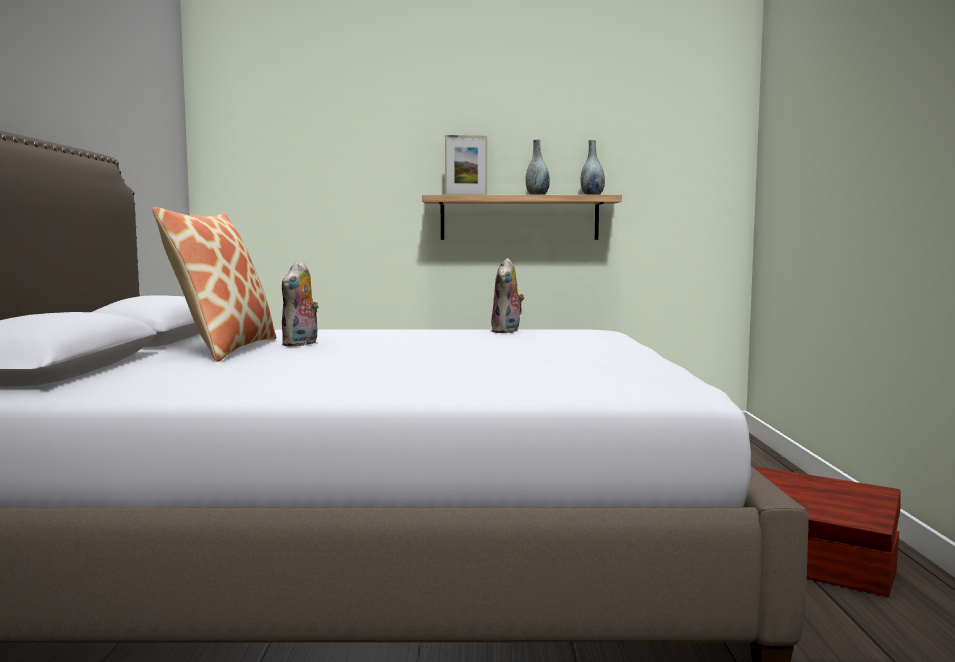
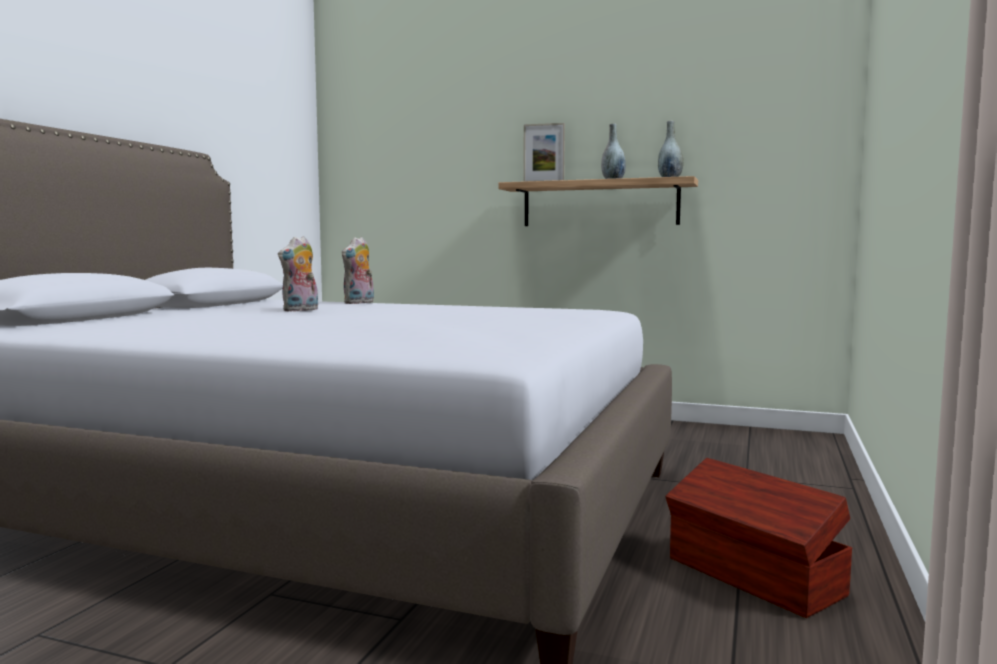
camera: 20 degrees right, 0 degrees up
pillow [152,207,276,362] -> none
plush toy [491,258,524,333] -> plush toy moved to [342,237,374,304]

